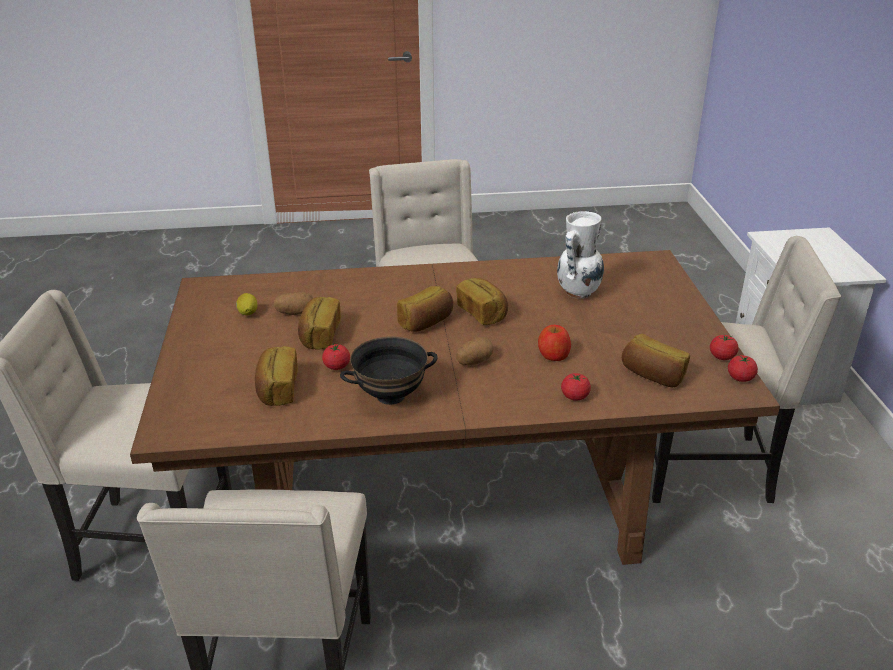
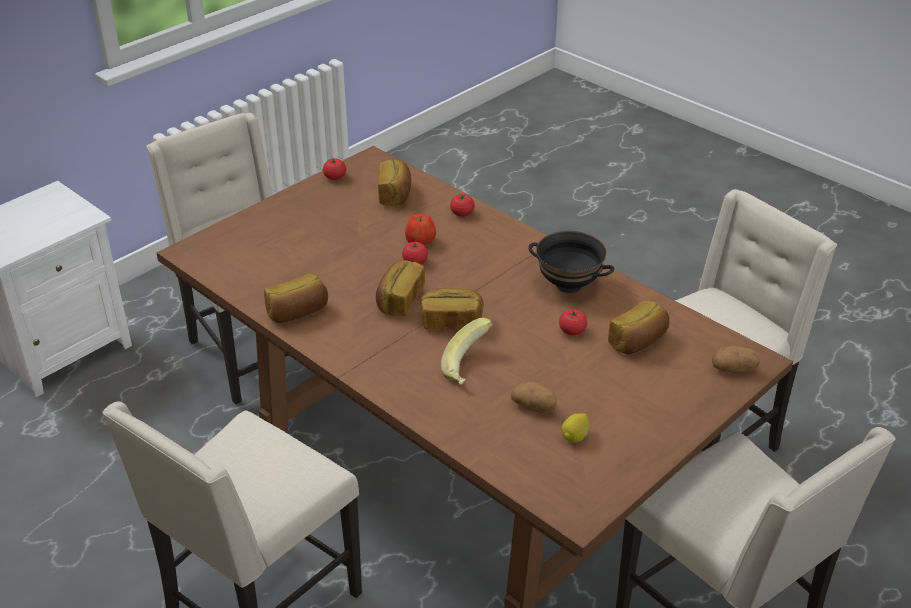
camera: 130 degrees left, 5 degrees up
bread [298,297,341,349] -> bread moved to [264,274,328,323]
potato [457,337,493,365] -> potato moved to [712,346,760,373]
white vase [557,211,604,299] -> none
tomato [728,355,758,382] -> tomato moved to [402,242,428,264]
none -> banana [441,318,493,385]

